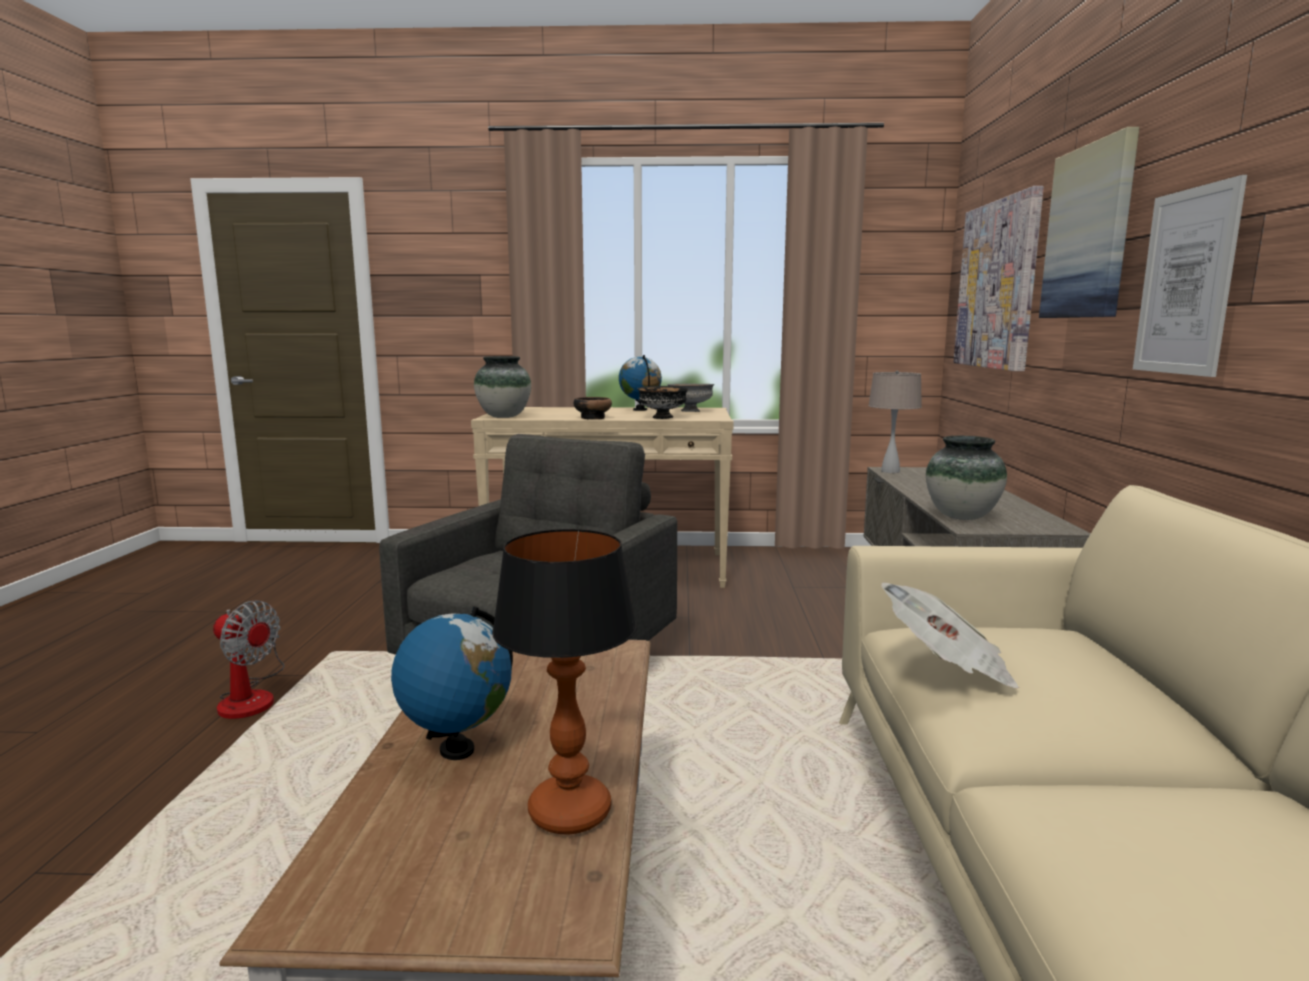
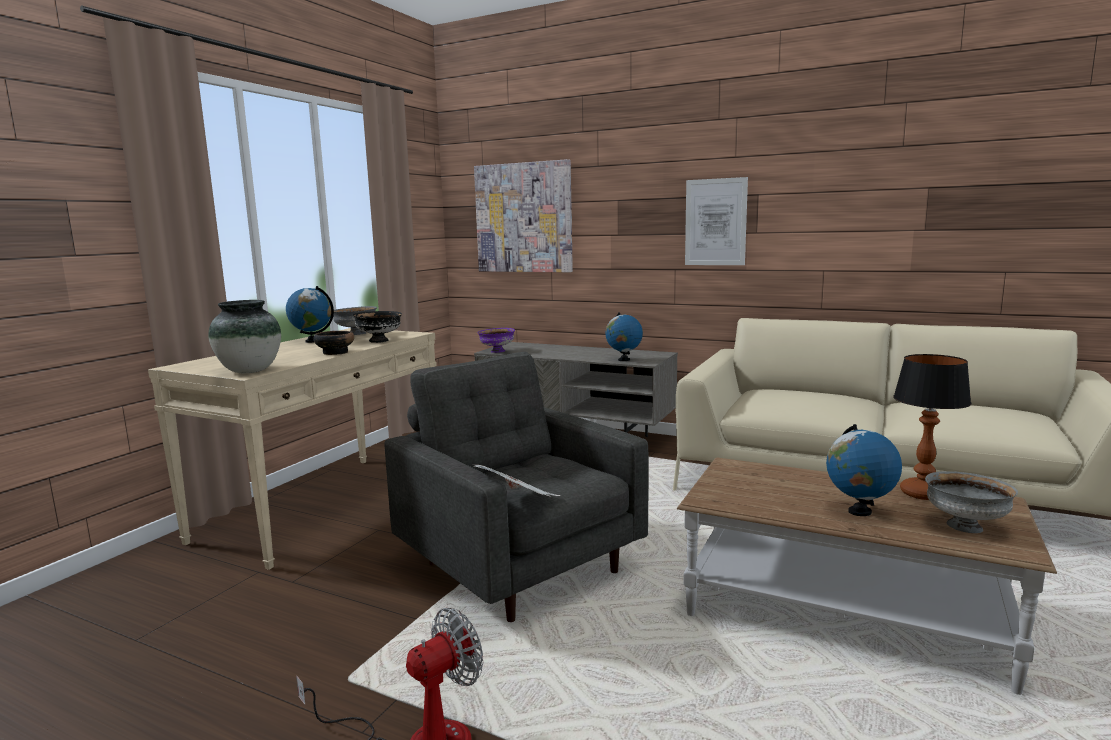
camera: 65 degrees left, 0 degrees up
beige table lamp [868,371,922,473] -> purple bowl [477,328,515,353]
newspaper [881,582,1019,688] -> newspaper moved to [475,465,560,497]
vase [926,436,1007,520] -> globe [606,312,643,361]
picture [1039,127,1140,318] -> none
none -> grey bowl [925,471,1018,533]

